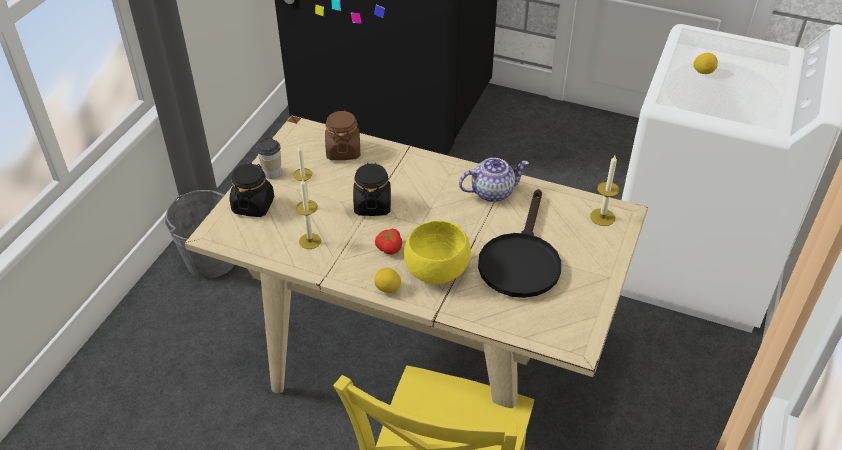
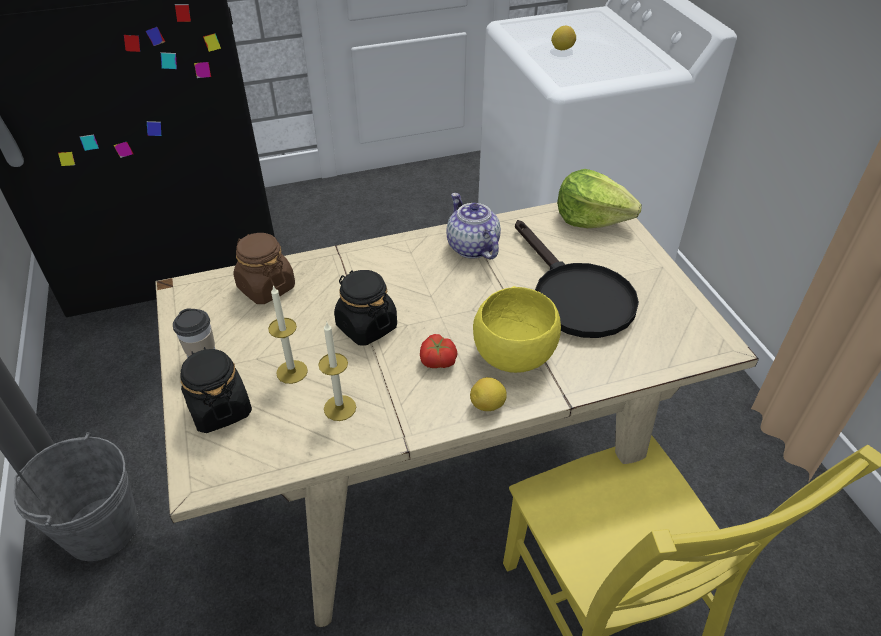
camera: 40 degrees left, 0 degrees up
teapot [459,158,529,202] -> teapot turned 60 degrees counterclockwise [446,193,501,259]
candle [590,155,619,226] -> lettuce [557,169,642,228]

